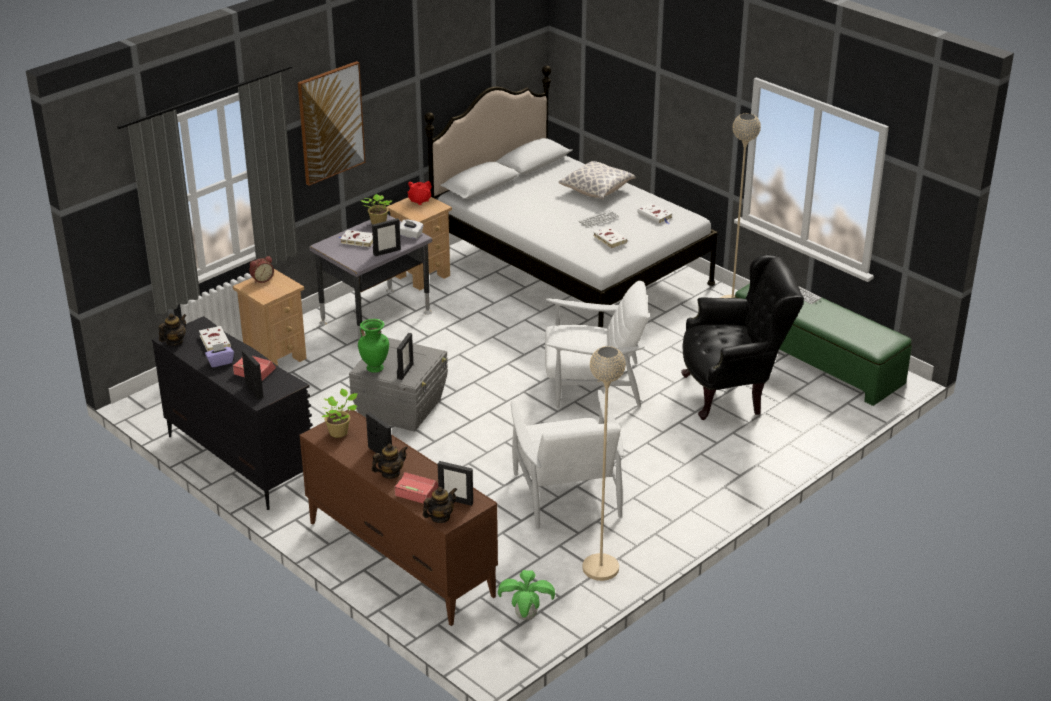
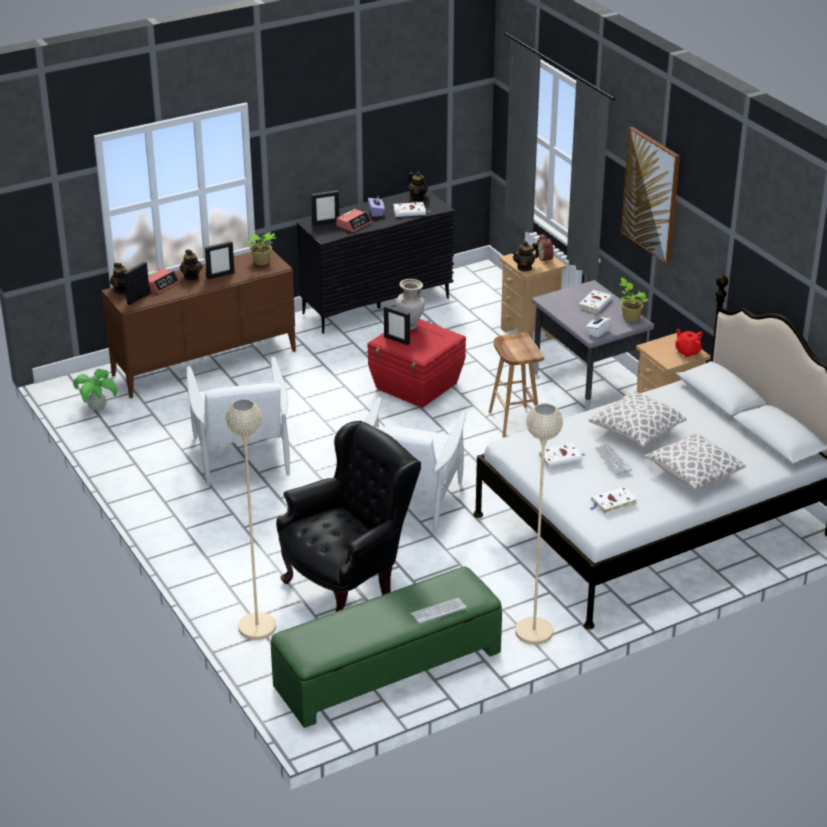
camera: 105 degrees right, 0 degrees up
grey storage box [349,338,448,432] -> red storage box [368,319,466,408]
green vase [358,319,389,373] -> beige vase [396,279,425,330]
picture frame [372,218,401,256] -> none
white armchair [511,390,624,529] -> white armchair turned 105 degrees counterclockwise [187,356,290,486]
beige floor lamp [583,346,626,581] -> beige floor lamp moved to [226,399,276,640]
black armchair [681,254,804,420] -> black armchair turned 135 degrees counterclockwise [276,421,421,612]
none -> brown stool [489,332,544,438]
none -> teapot [512,241,539,271]
none -> pillow [589,391,686,448]

